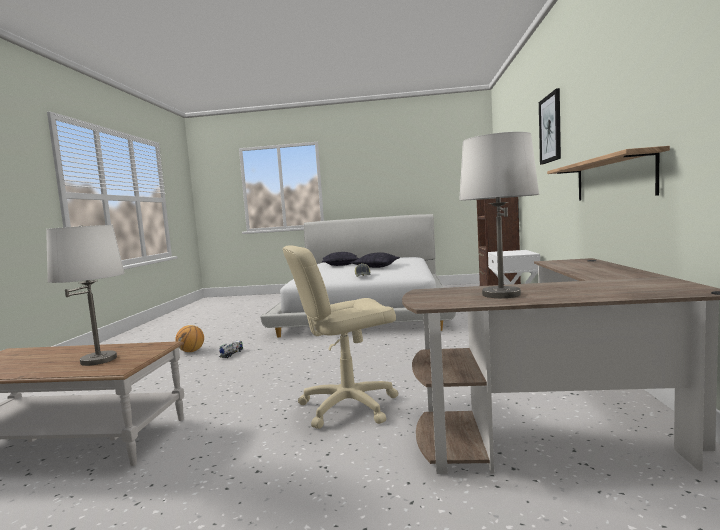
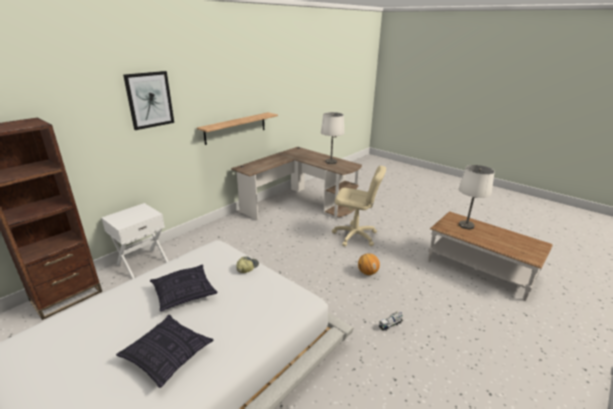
camera: 145 degrees left, 20 degrees up
basketball [176,325,204,352] -> basketball moved to [358,253,380,275]

